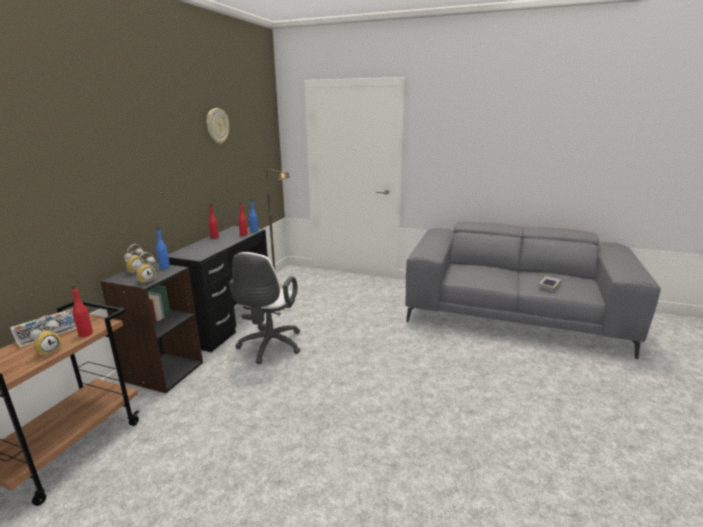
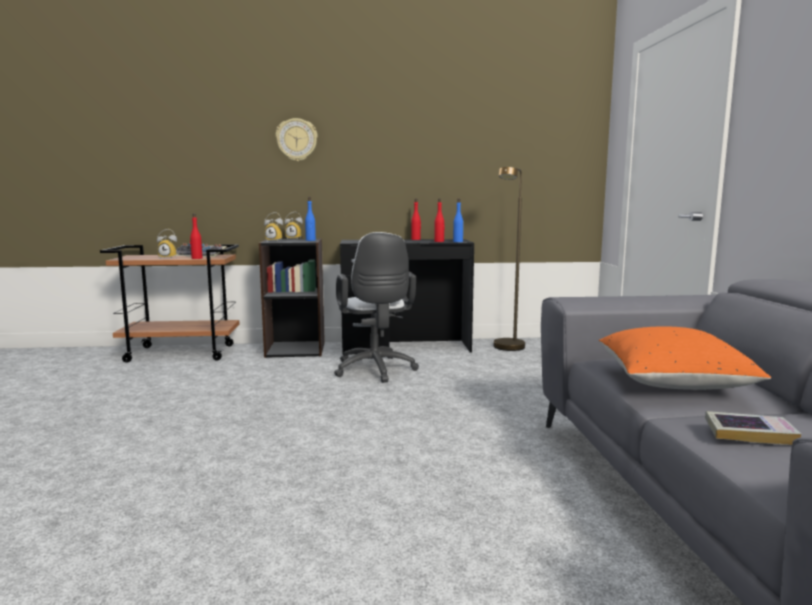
camera: 65 degrees right, 10 degrees down
wall clock [206,108,229,144] -> wall clock moved to [275,118,318,161]
white office chair [229,252,300,364] -> white office chair turned 90 degrees counterclockwise [334,232,419,383]
none -> orange pillow [599,326,771,390]

